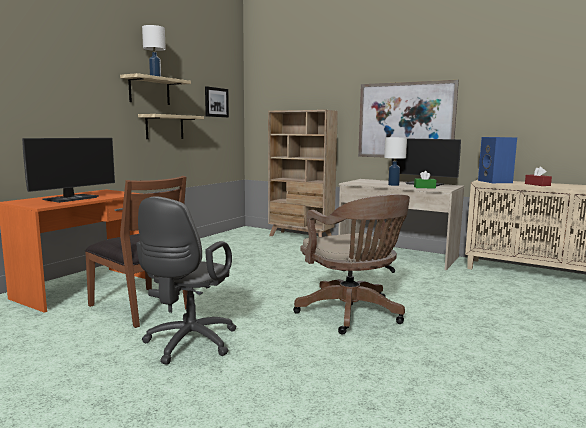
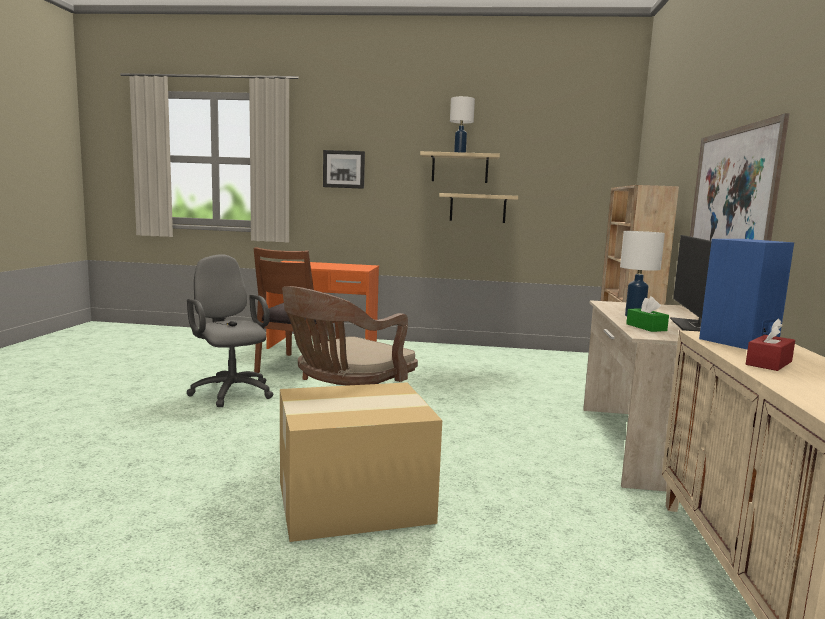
camera: 65 degrees right, 0 degrees up
monitor [22,138,115,203] -> none
grey office chair [136,196,237,365] -> grey office chair turned 60 degrees clockwise [187,254,274,407]
picture [205,86,229,118] -> picture moved to [323,150,365,189]
none -> cardboard box [280,382,442,542]

